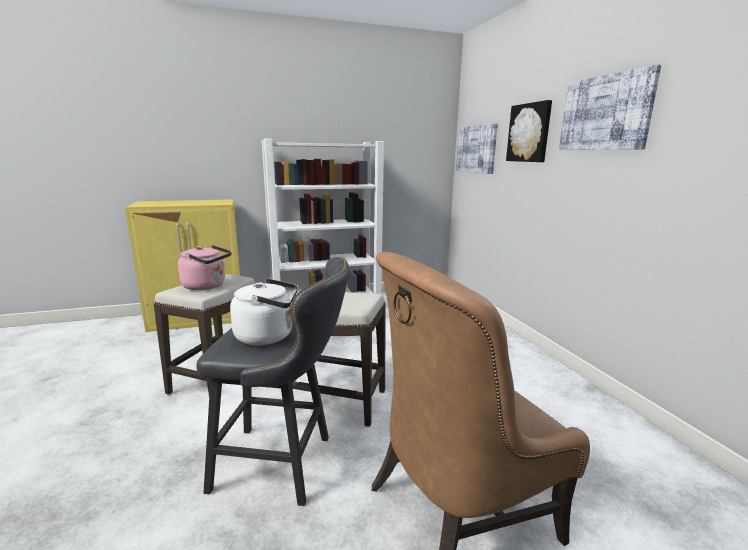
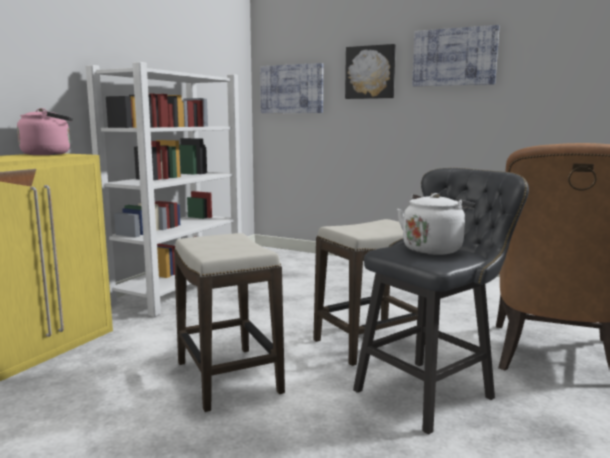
camera: 45 degrees left, 5 degrees down
pink kettle [178,245,232,290] -> pink kettle moved to [17,108,73,155]

